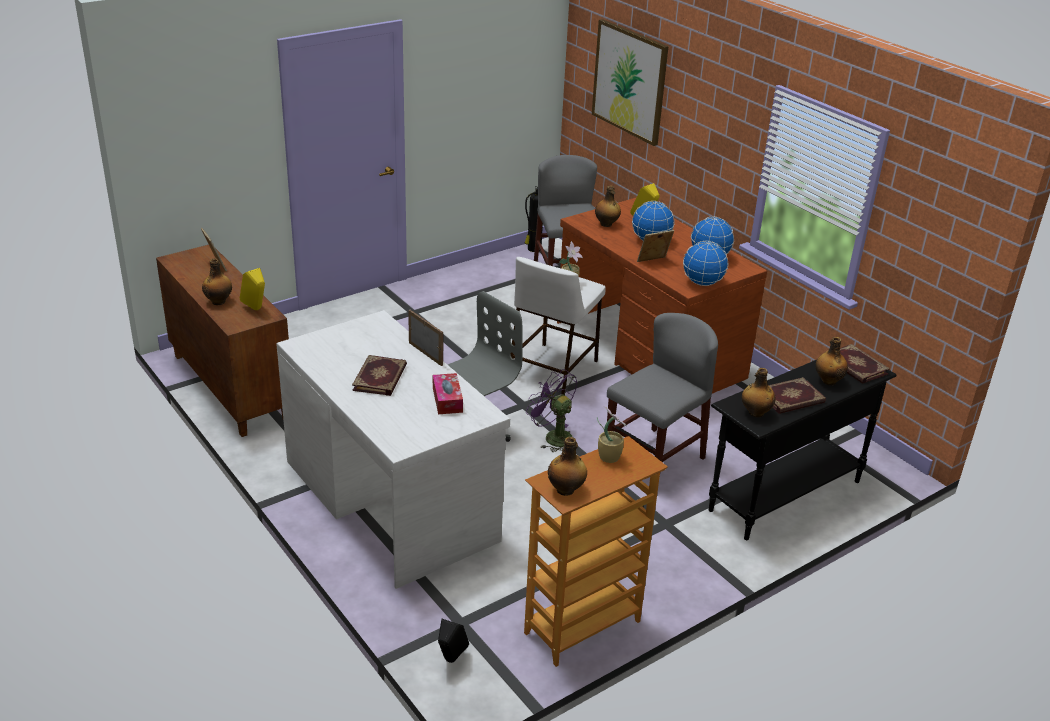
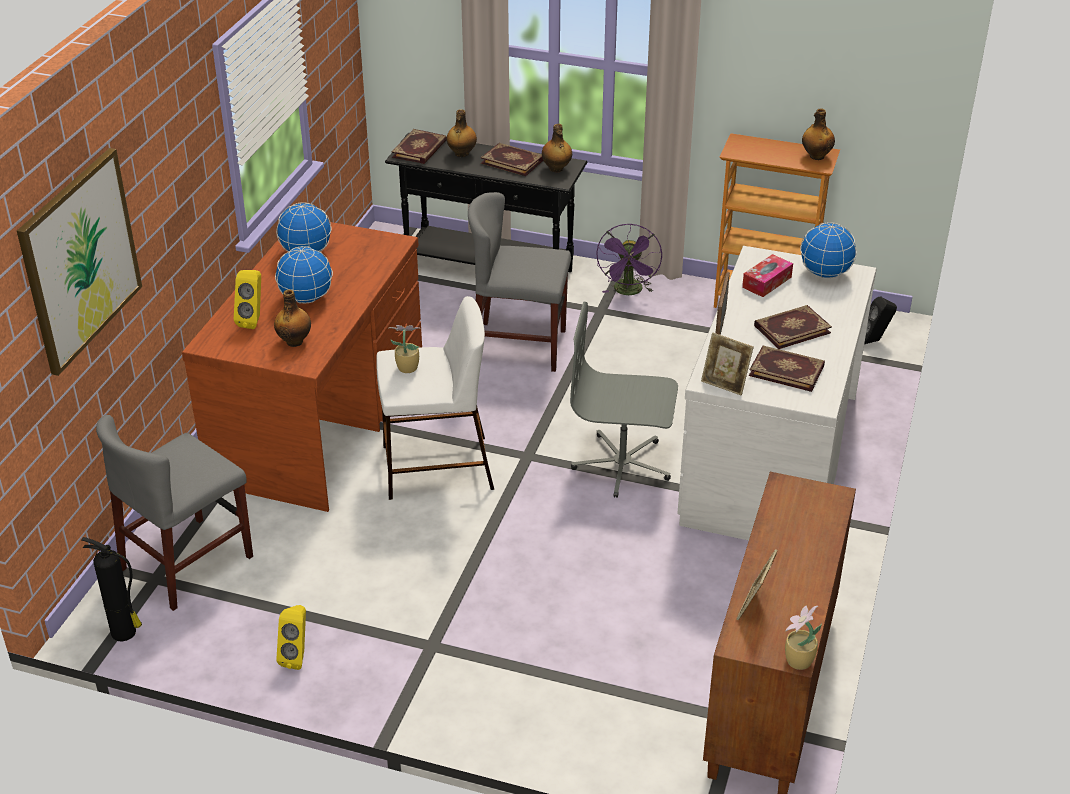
camera: 125 degrees left, 5 degrees up
bottle [202,258,232,305] -> none
yellow speaker [240,268,265,310] -> yellow speaker moved to [276,605,306,670]
purple fan [526,369,577,452] -> purple fan moved to [596,224,662,295]
potted plant [597,406,627,463] -> potted plant moved to [785,605,822,670]
picture frame [637,230,674,262] -> picture frame moved to [701,332,754,396]
globe [683,241,728,286] -> globe moved to [800,222,857,278]
none -> book [749,346,825,392]

